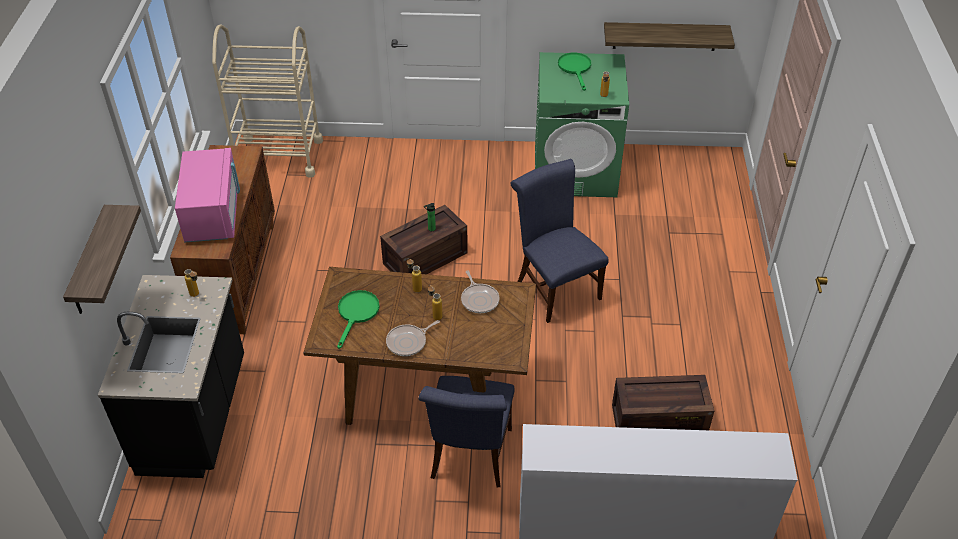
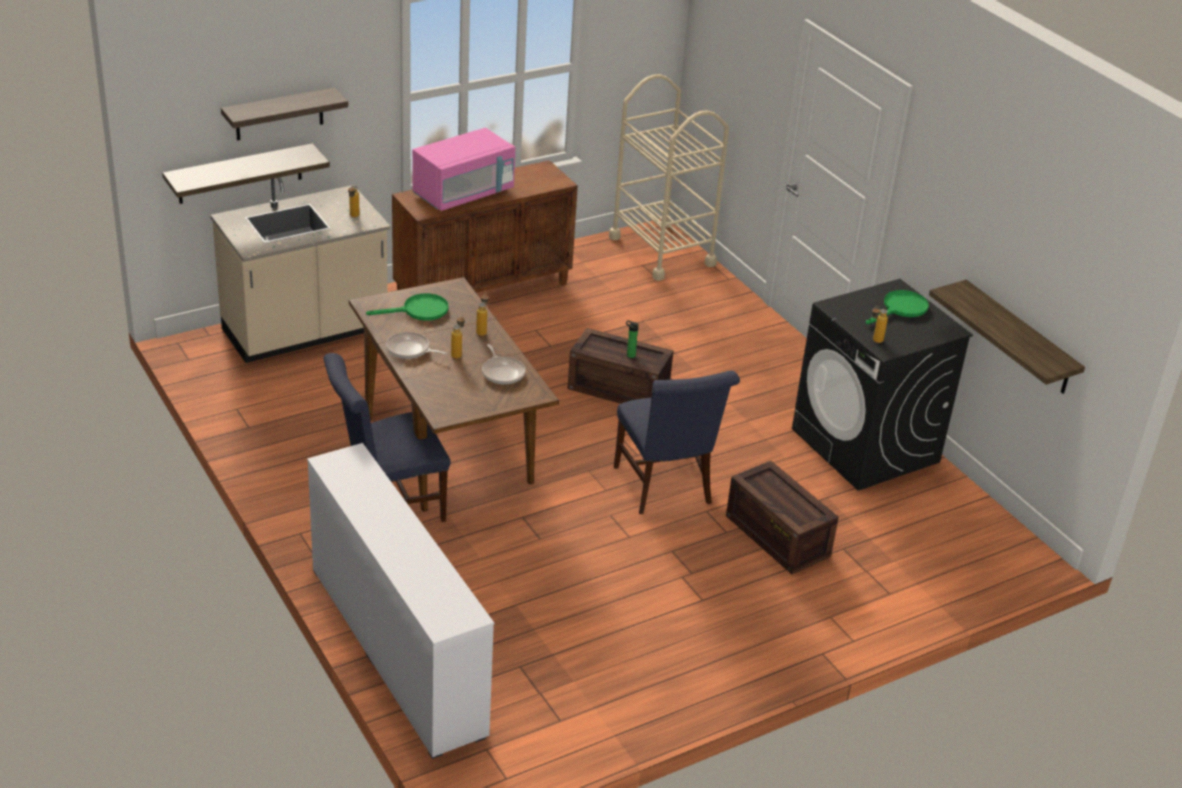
camera: 55 degrees right, 10 degrees down
black counter [98,275,244,478] -> beige counter [210,177,391,363]
frying pan [461,270,500,313] -> frying pan turned 60 degrees counterclockwise [482,344,526,384]
blue chair [510,159,609,323] -> blue chair turned 135 degrees clockwise [614,370,740,514]
green washing machine [535,52,629,197] -> black washing machine [792,279,973,491]
crate [612,375,714,430] -> crate moved to [726,461,839,574]
none -> shelf [162,143,330,204]

